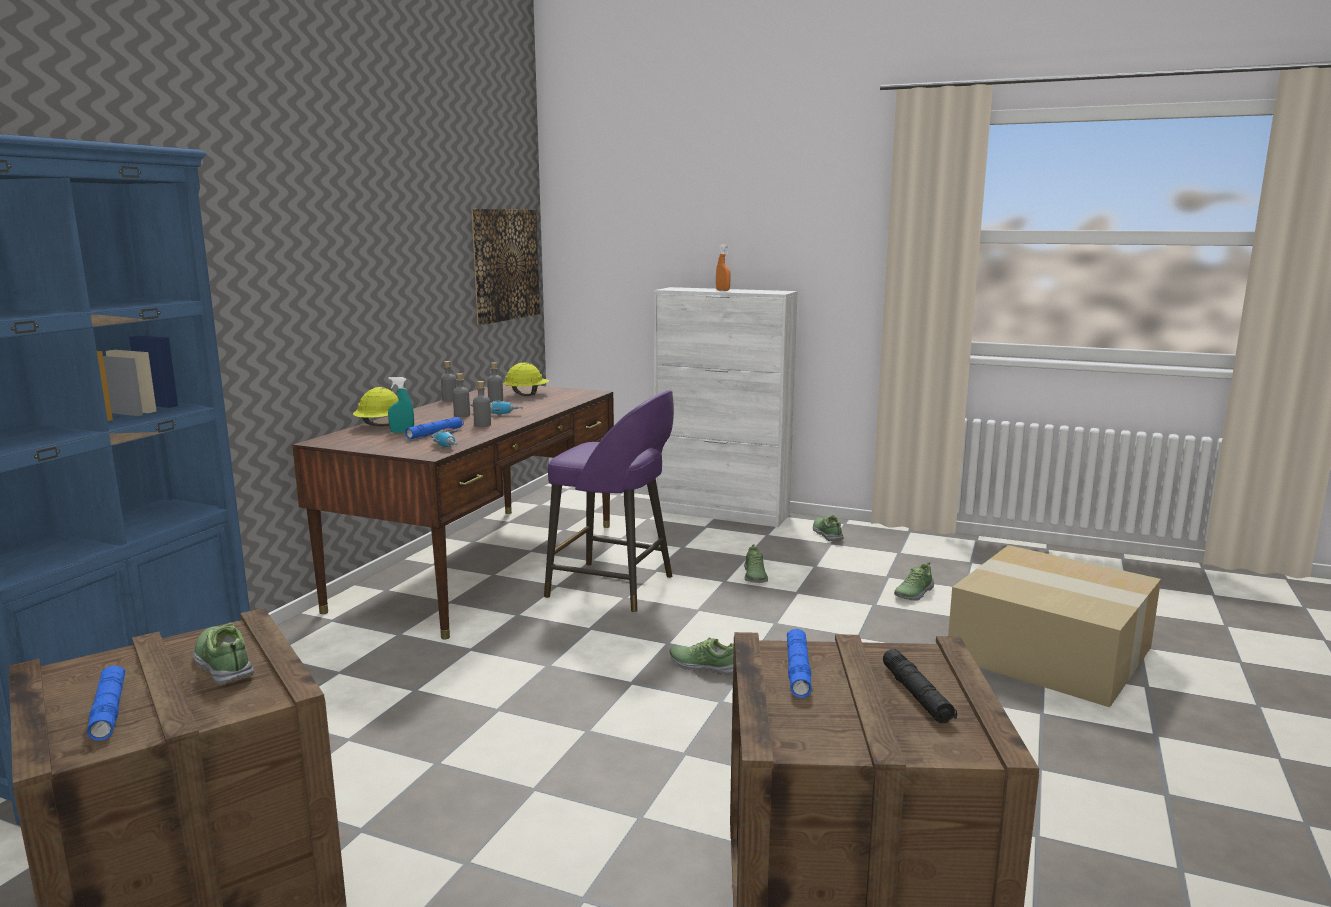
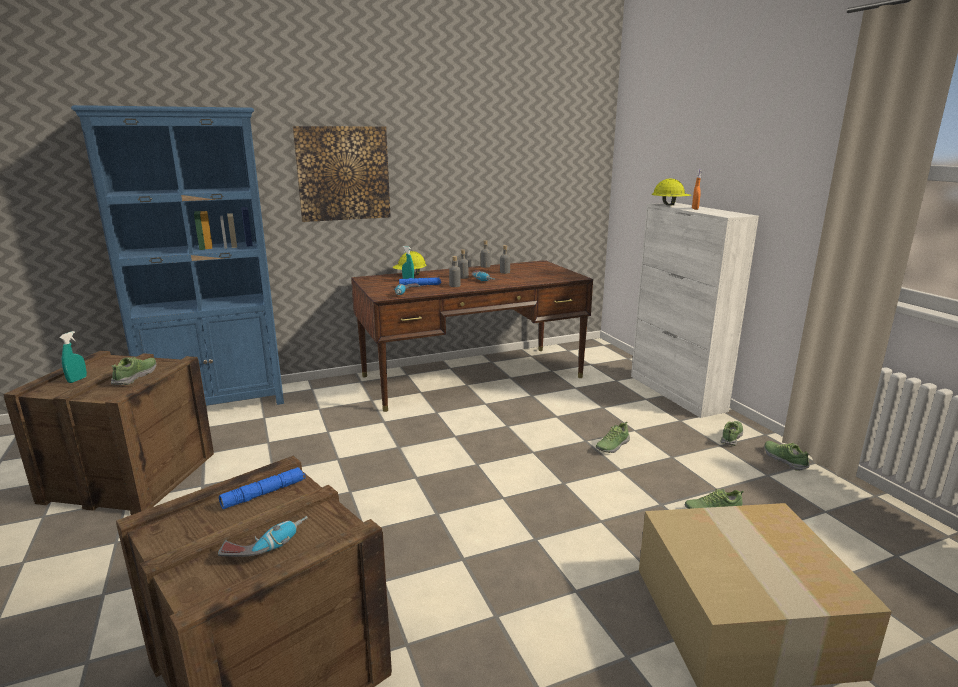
camera: 45 degrees right, 5 degrees up
blue flashlight [87,665,125,741] -> turquoise spray bottle [59,331,87,383]
picture [472,209,540,325] -> picture moved to [293,126,391,222]
yellow hard hat [504,363,549,396] -> yellow hard hat moved to [652,178,691,206]
purple stool [544,390,674,613] -> none
shoe [670,637,734,675] -> shoe moved to [764,441,810,471]
black flashlight [883,649,957,723] -> power drill [218,516,308,557]

